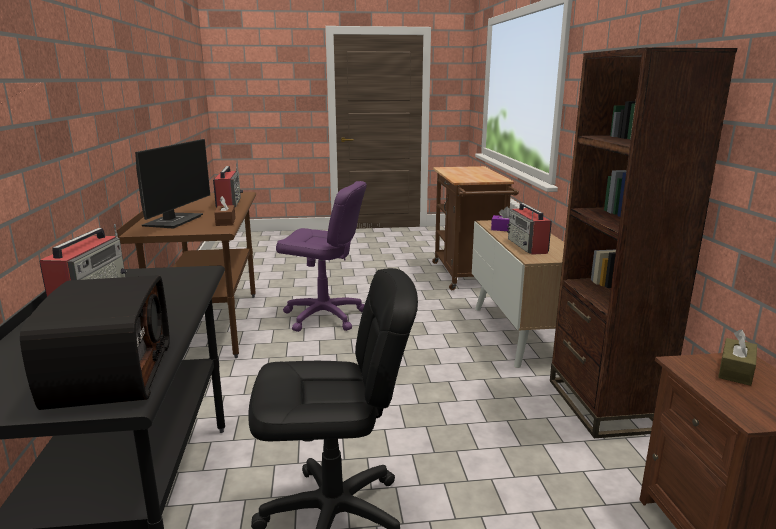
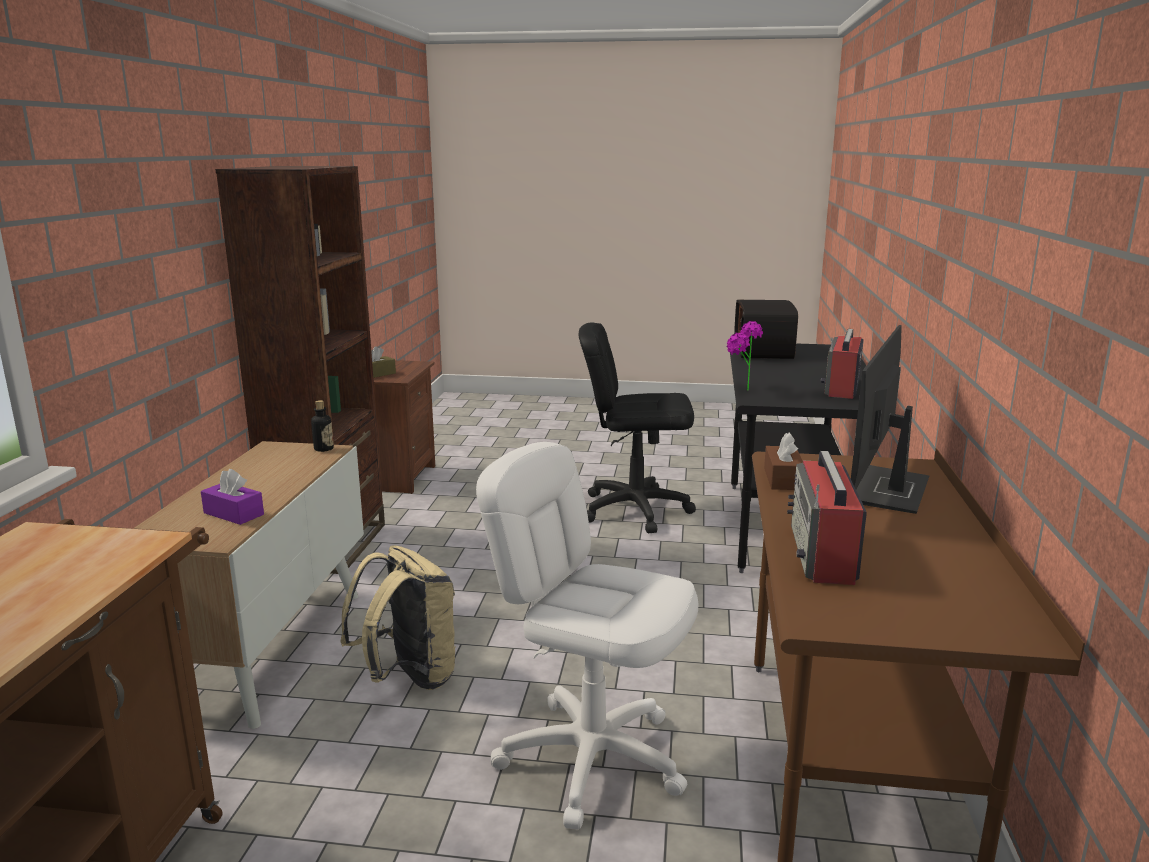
camera: 165 degrees left, 0 degrees up
purple office chair [276,181,367,332] -> white office chair [476,442,698,830]
radio [507,203,552,255] -> none
none -> bottle [311,400,334,452]
none -> beige backpack [340,545,456,690]
none -> potted plant [727,321,763,391]

